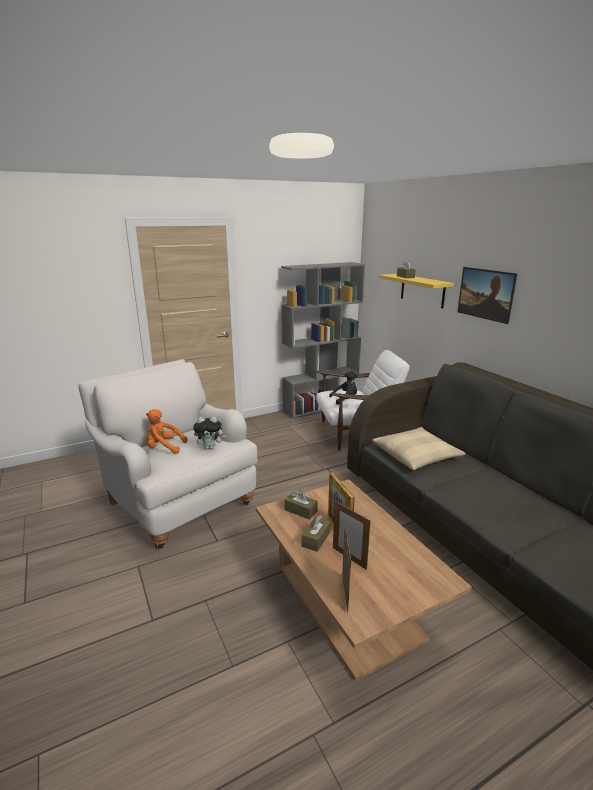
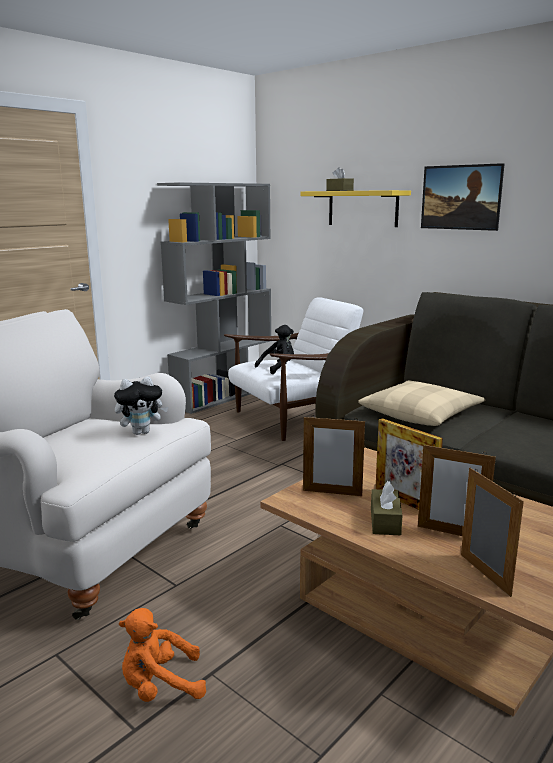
camera: 20 degrees left, 5 degrees down
orange plush toy [146,409,187,454] -> orange plush toy moved to [119,608,206,702]
brown tissue box [284,490,318,520] -> picture frame [303,415,365,496]

